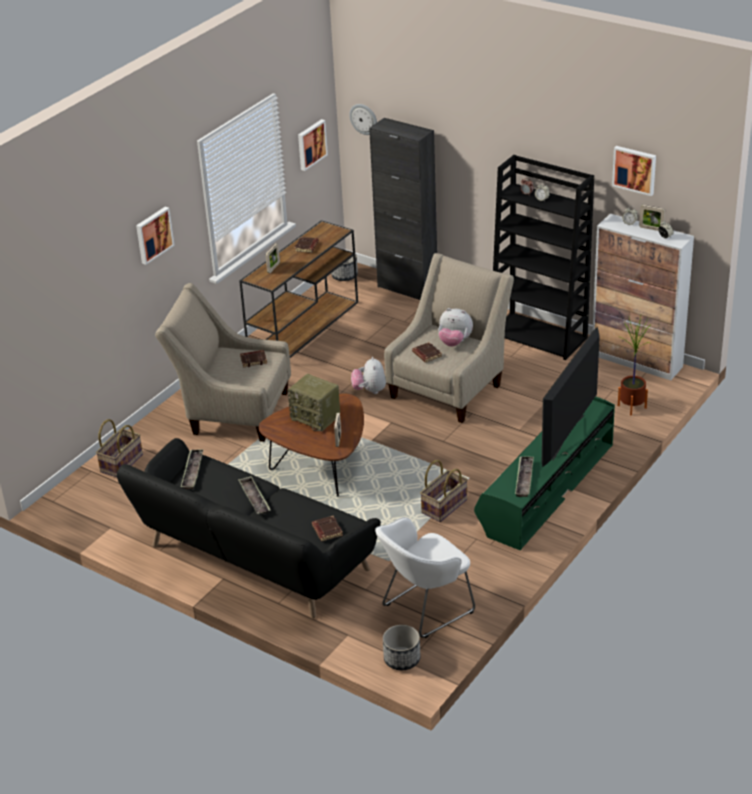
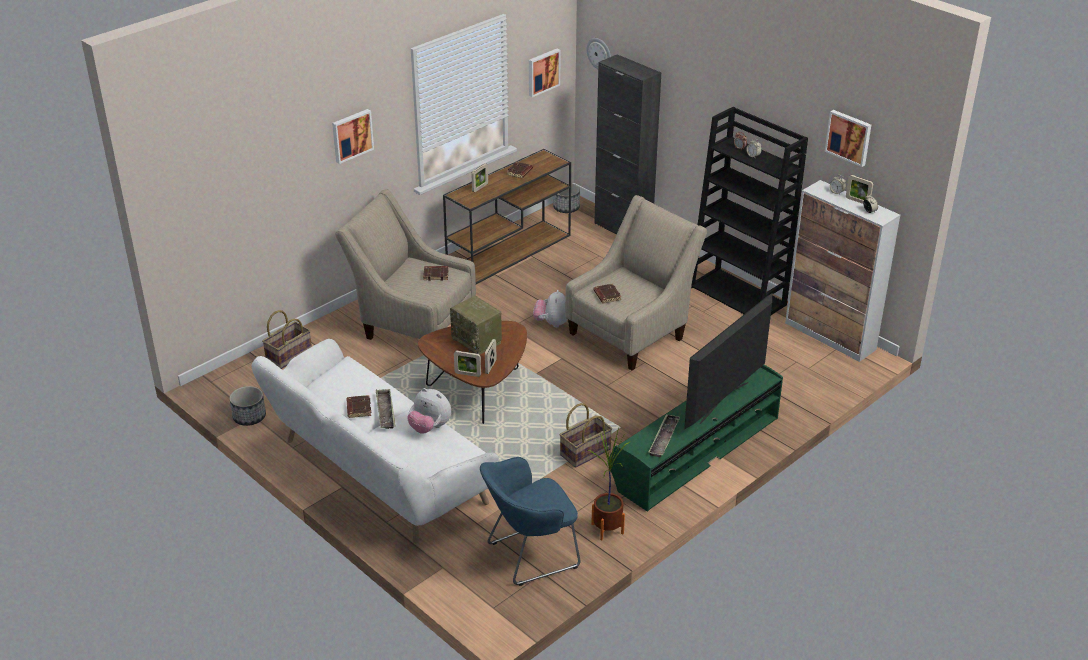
camera: 10 degrees right, 0 degrees up
black sofa [117,438,381,618] -> white sofa [252,339,499,544]
tray [180,449,204,489] -> none
brown book [312,516,343,541] -> brown book moved to [346,395,371,418]
white armchair [375,517,475,638] -> blue armchair [480,457,580,586]
planter [383,625,421,670] -> planter moved to [229,386,266,426]
plush toy [438,308,473,347] -> plush toy moved to [407,388,451,434]
potted plant [618,316,652,415] -> potted plant moved to [588,427,630,540]
none -> picture frame [454,351,481,377]

